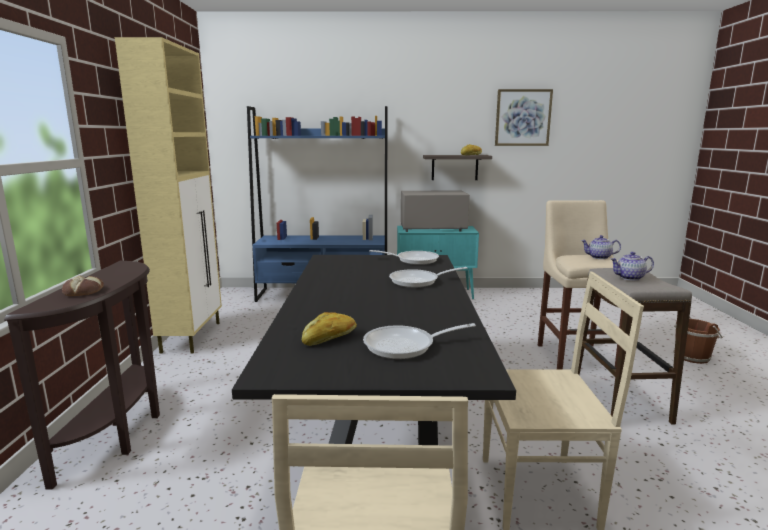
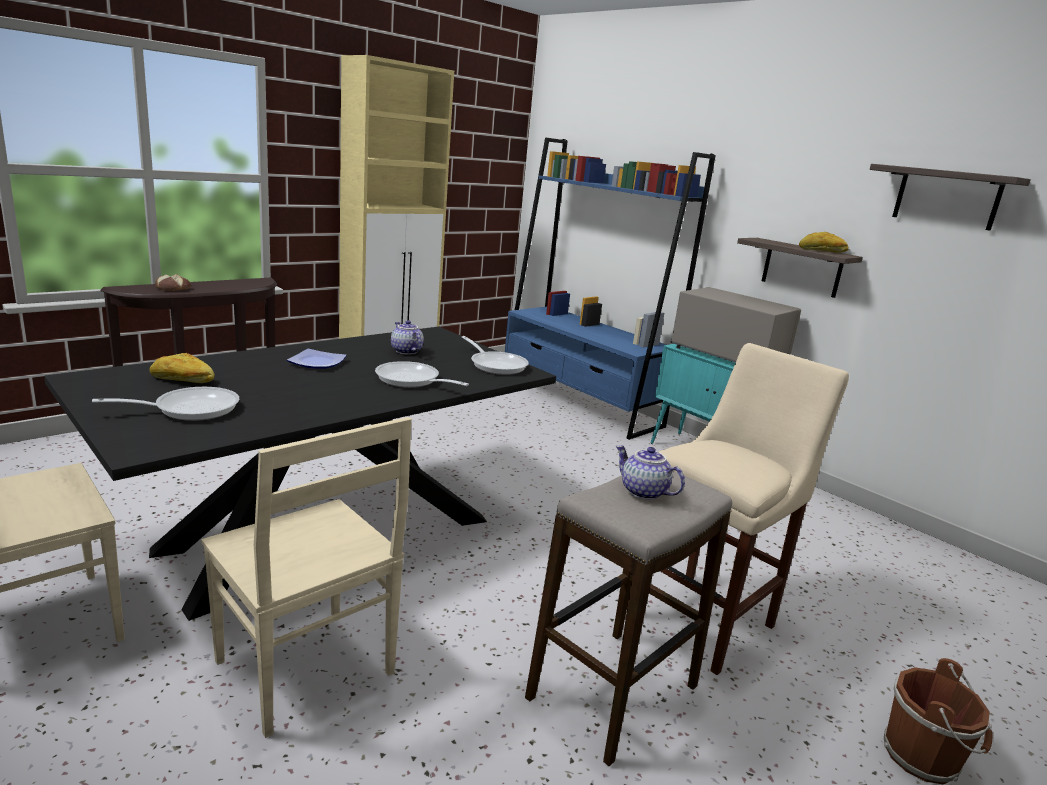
camera: 45 degrees right, 5 degrees up
frying pan [363,323,476,359] -> frying pan turned 120 degrees clockwise [92,387,239,421]
picture [495,89,553,146] -> shelf [870,164,1031,231]
teapot [581,235,621,259] -> teapot moved to [391,320,424,355]
none -> plate [287,349,347,369]

